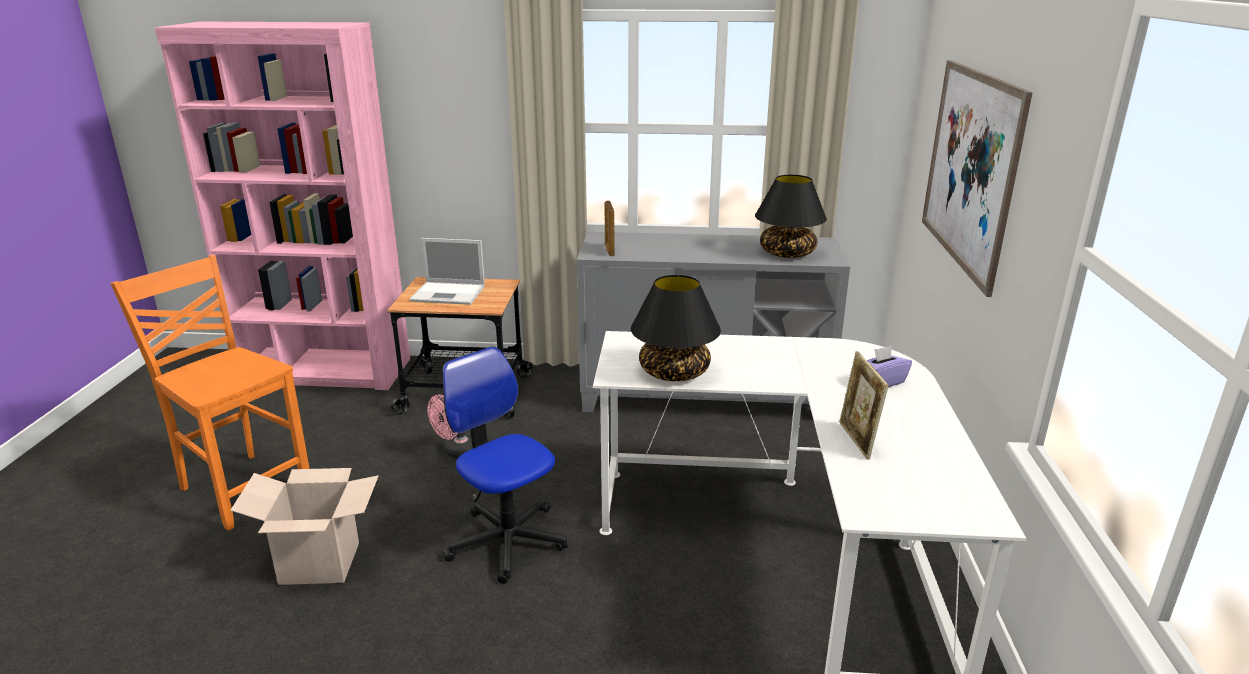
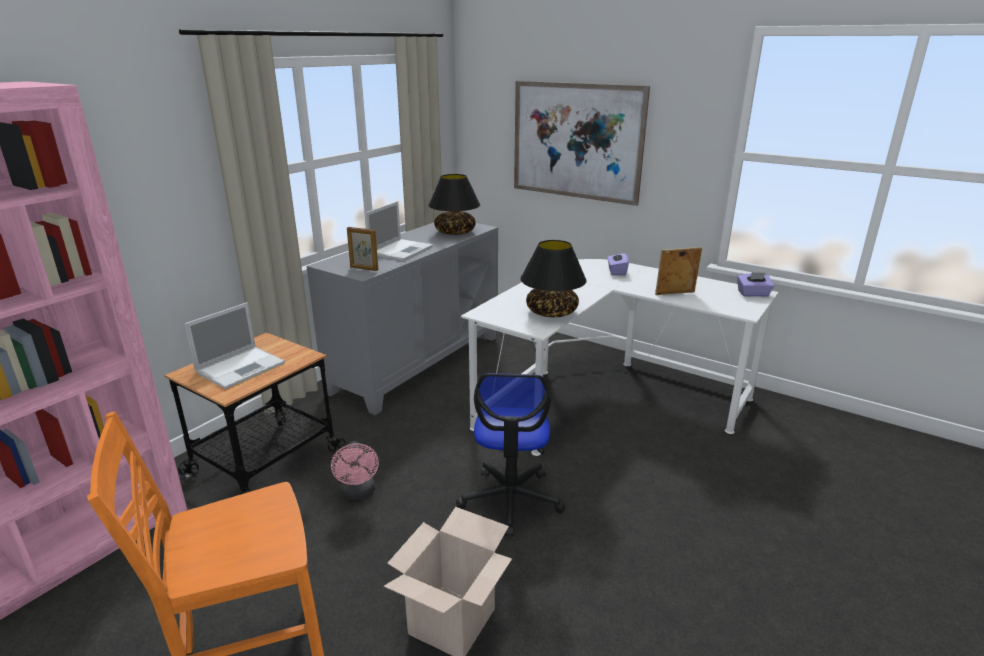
camera: 60 degrees left, 0 degrees up
office chair [442,347,568,584] -> office chair turned 75 degrees counterclockwise [456,373,566,536]
picture frame [839,351,889,460] -> picture frame turned 150 degrees clockwise [655,247,702,295]
none -> laptop [365,201,433,261]
none -> purple tissue box [737,272,775,297]

